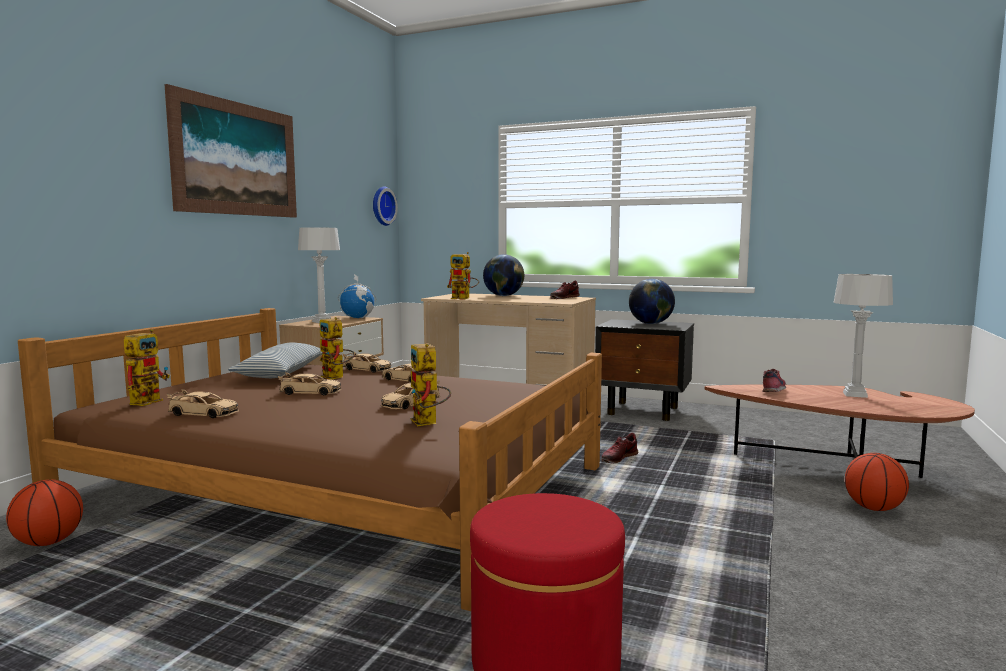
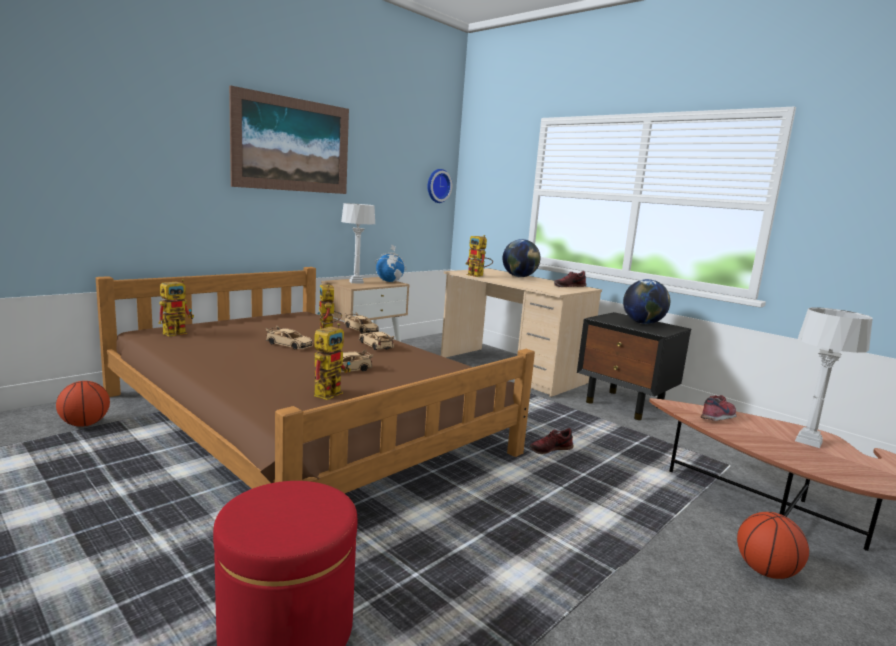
camera: 20 degrees right, 5 degrees up
beige toy car [167,389,239,418] -> none
pillow [228,342,323,378] -> none
toy robot [410,343,451,426] -> toy robot turned 150 degrees counterclockwise [314,323,351,400]

